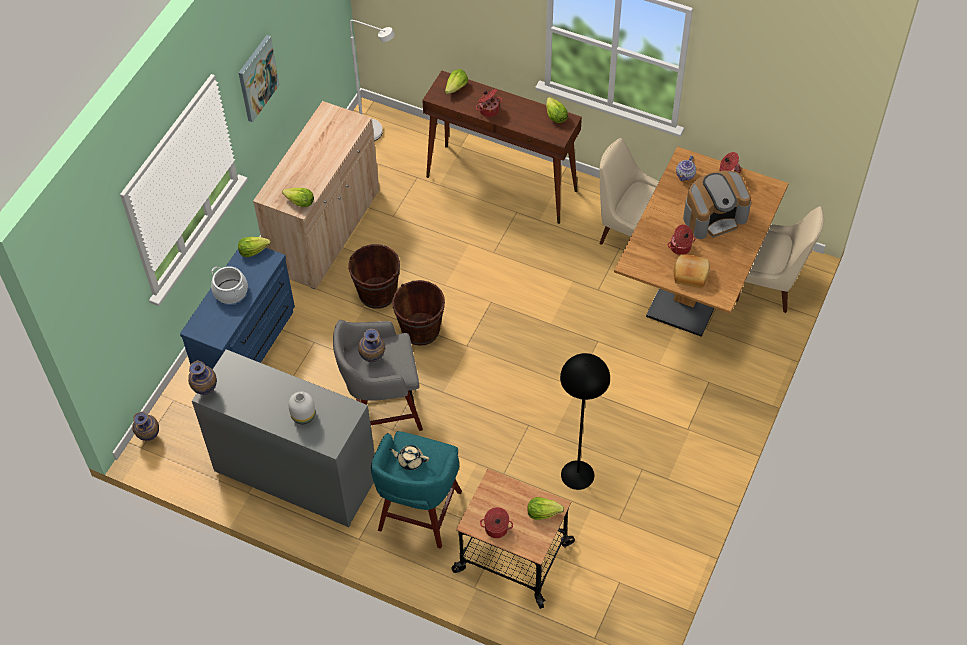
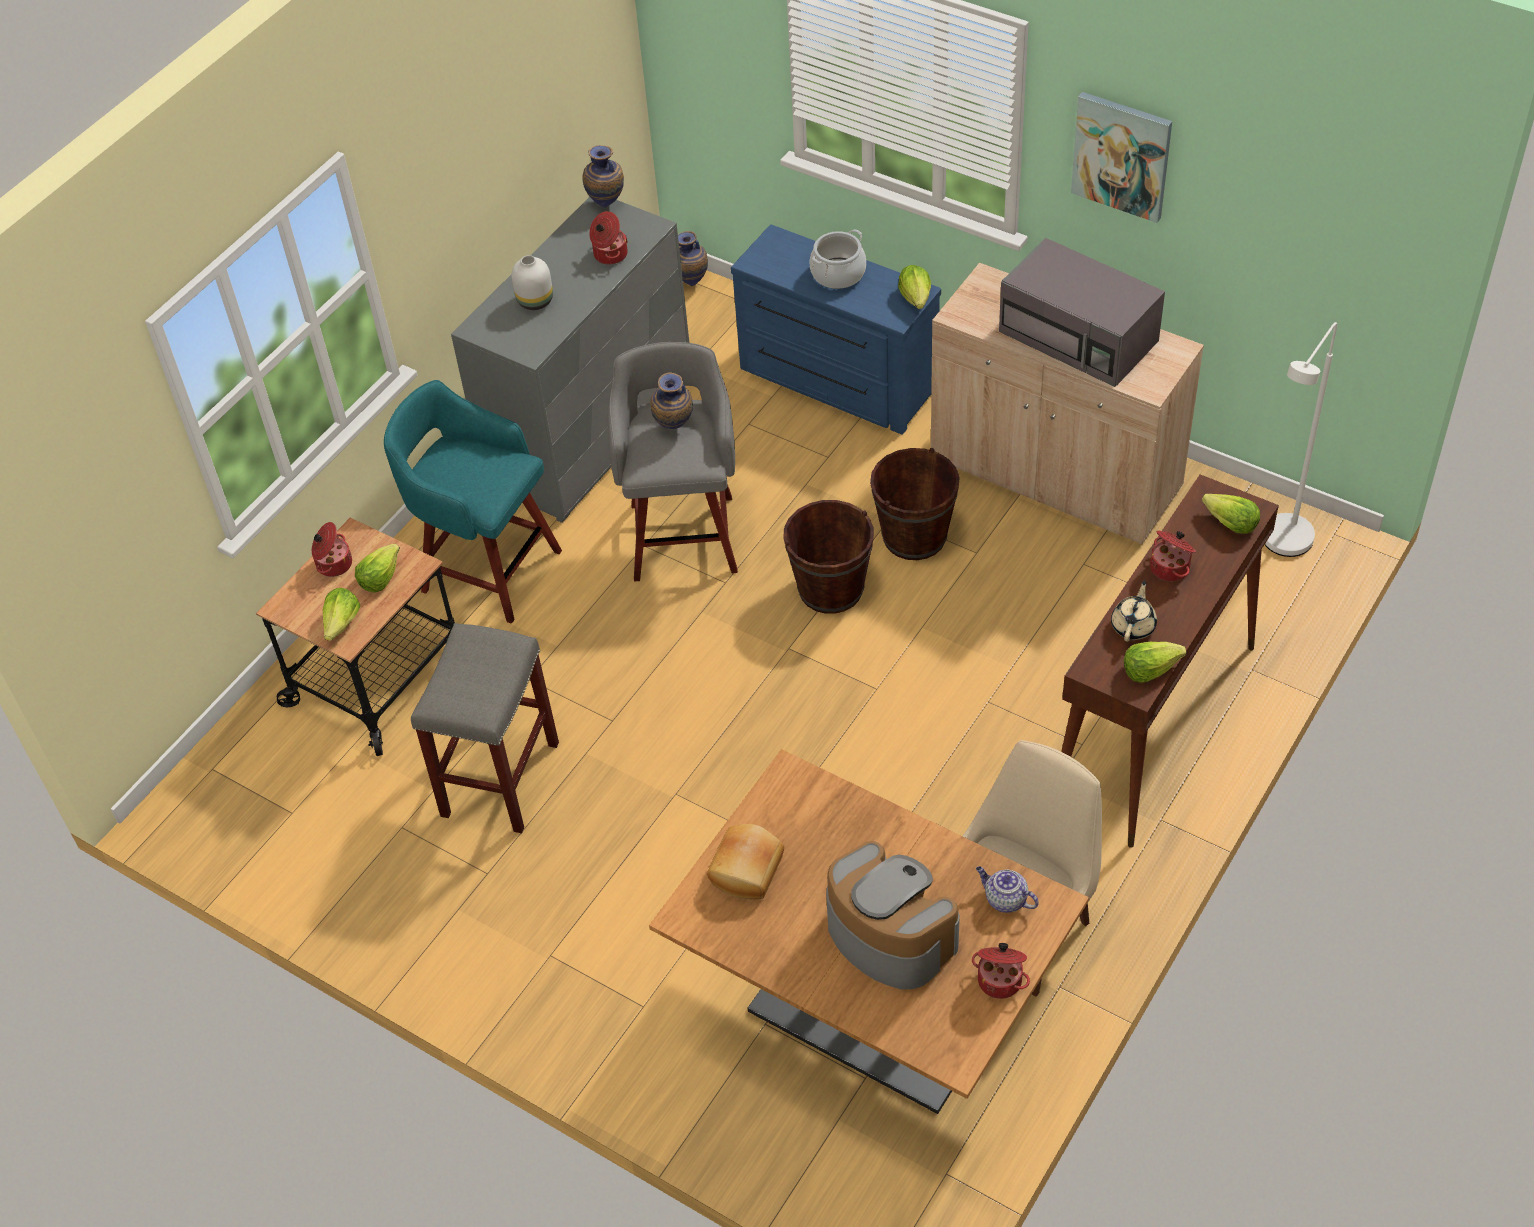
camera: 100 degrees right, 5 degrees down
lettuce [282,188,314,207] -> lettuce moved to [355,544,400,593]
beige teapot [389,445,429,470] -> beige teapot moved to [1111,580,1157,642]
black floor lamp [560,353,610,490] -> grey stool [411,623,559,833]
cooking pot [668,225,696,255] -> cooking pot moved to [589,211,628,265]
coffee machine [683,171,751,239] -> coffee machine turned 150 degrees clockwise [826,841,960,989]
beige chair [736,206,824,313] -> none
none -> grey microwave [999,238,1165,387]

